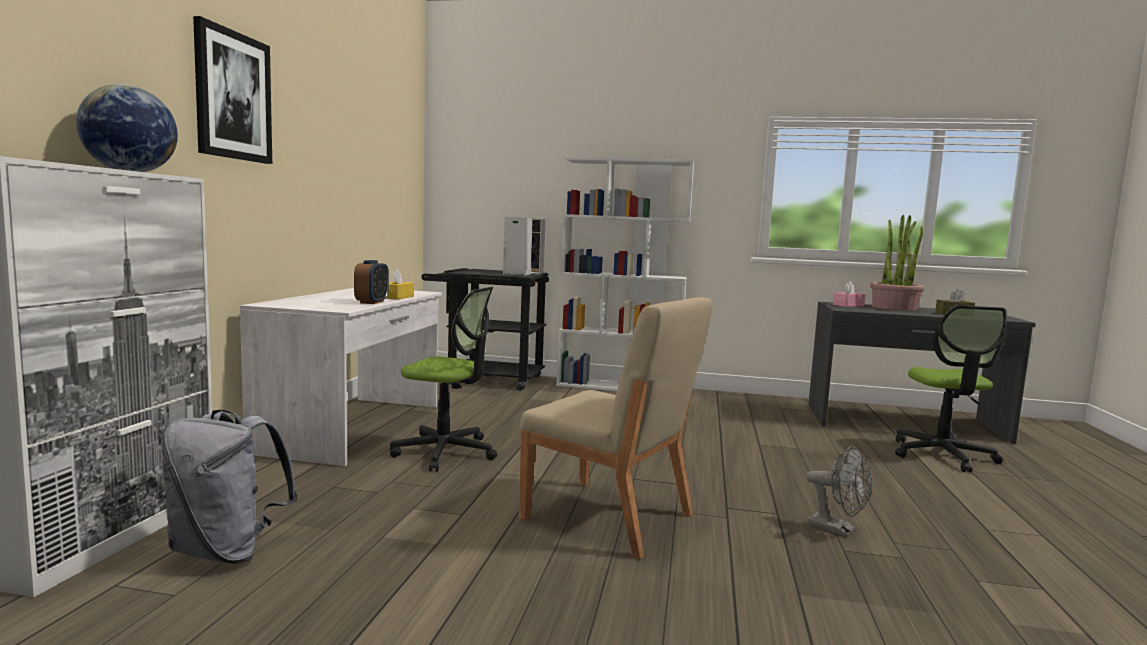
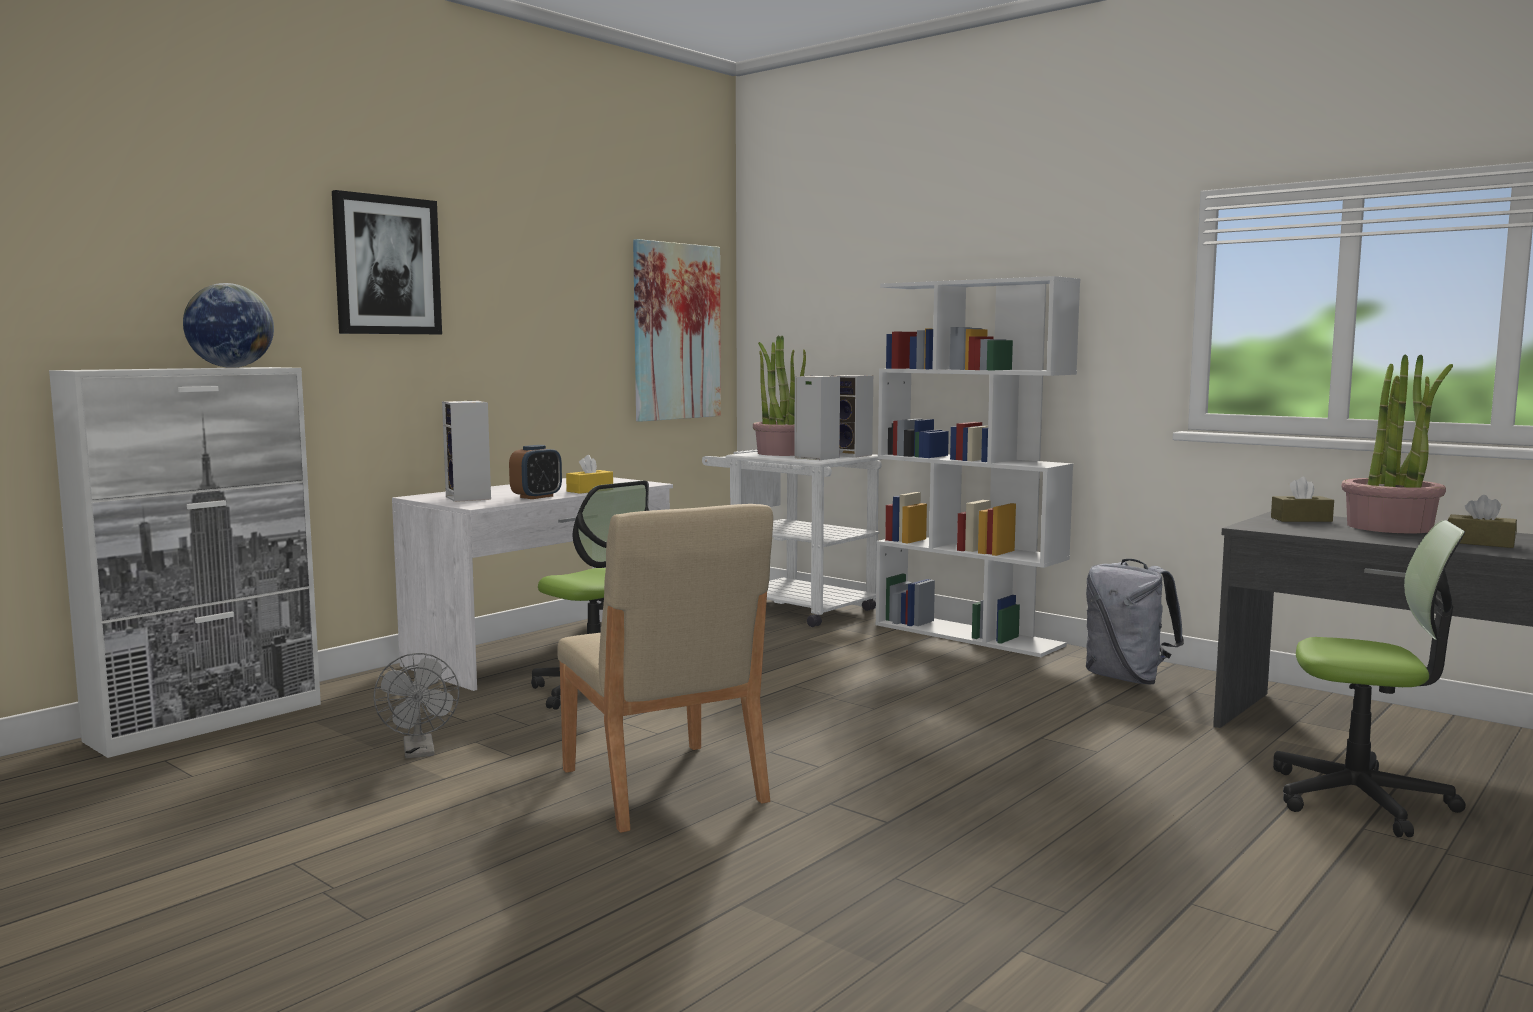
camera: 30 degrees right, 0 degrees up
grey backpack [161,410,298,564] -> grey backpack moved to [1086,559,1184,684]
black cart [421,268,549,391] -> white cart [702,449,882,627]
grey fan [806,446,872,537] -> grey fan moved to [373,653,460,759]
pink tissue box [833,281,865,307] -> brown tissue box [1271,477,1334,522]
office chair [895,305,1007,472] -> office chair turned 105 degrees counterclockwise [1273,520,1466,837]
none -> speaker [442,401,491,502]
none -> picture [633,239,721,422]
none -> potted plant [753,335,806,456]

